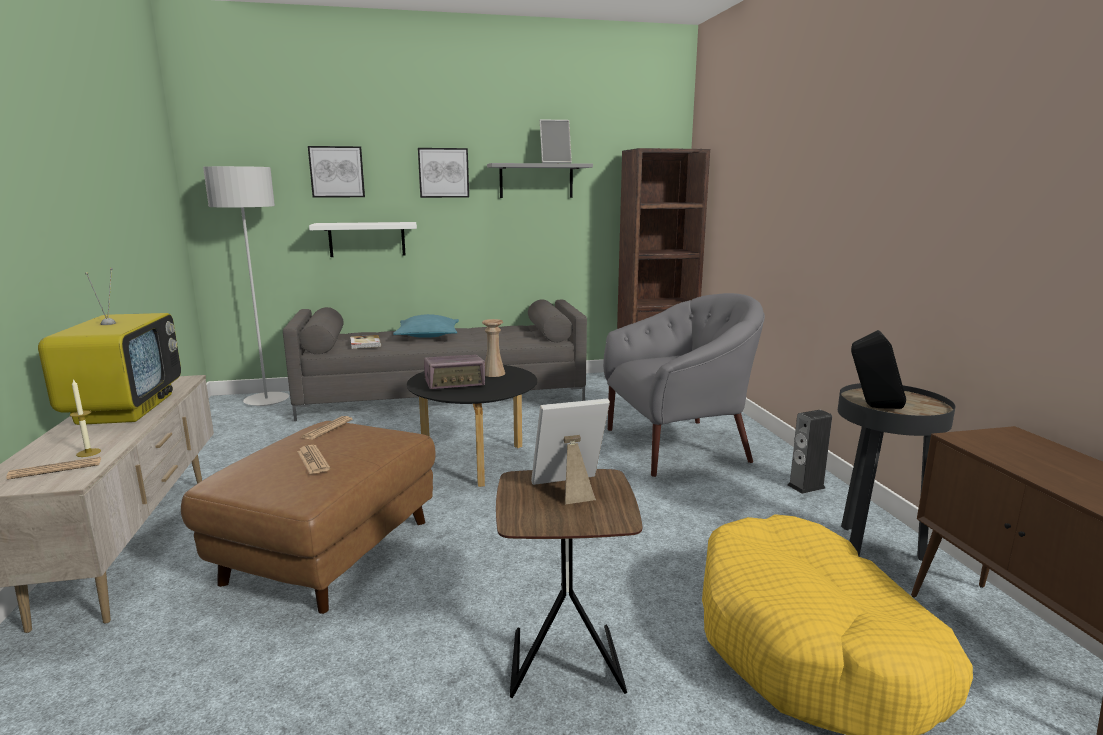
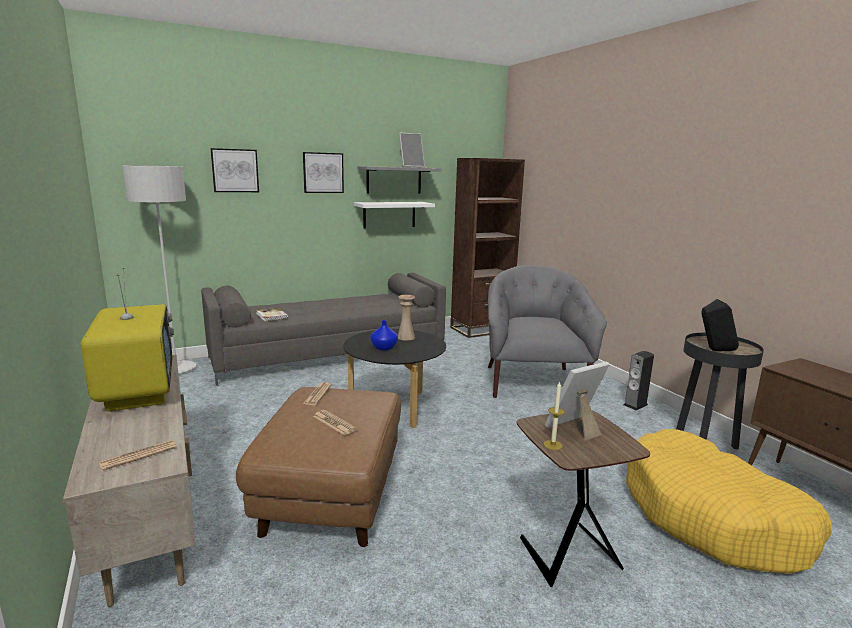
camera: 15 degrees left, 0 degrees up
candle [70,379,101,457] -> candle moved to [544,381,565,450]
white shelf [309,222,417,257] -> white shelf moved to [354,202,435,228]
turquoise pillow [393,314,459,338] -> none
radio [424,355,485,389] -> blue vase [370,320,398,351]
grey armchair [603,293,765,477] -> grey armchair turned 60 degrees counterclockwise [488,265,607,398]

